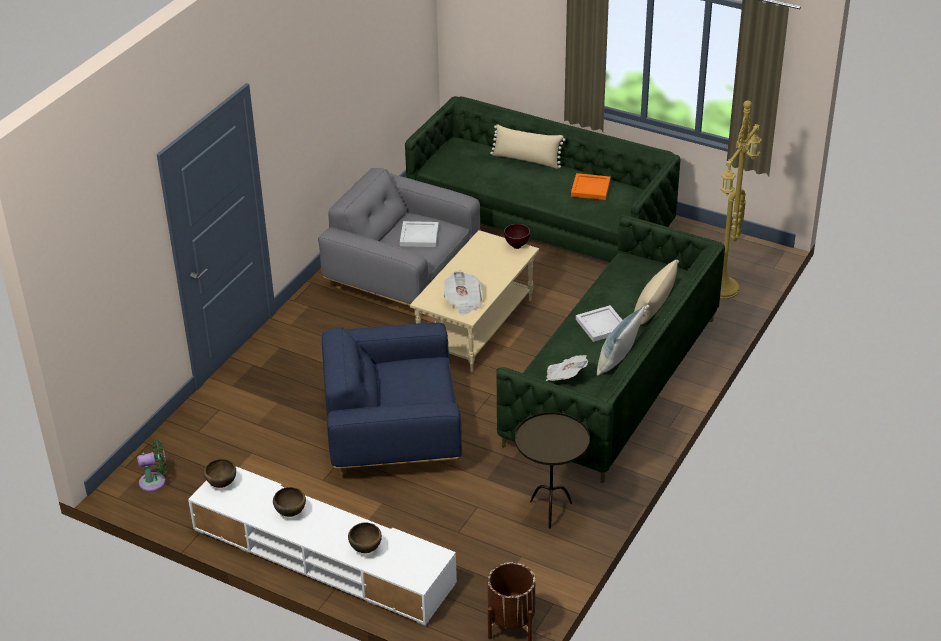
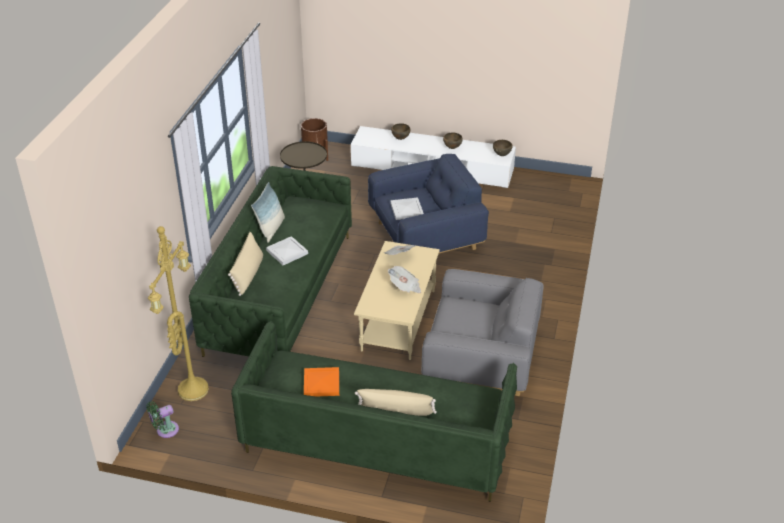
camera: 165 degrees right, 0 degrees up
green fan [137,440,167,492] -> green fan moved to [146,401,179,438]
white tray [400,221,439,247] -> white tray moved to [390,197,424,220]
brown bowl [504,224,530,249] -> none
newspaper [546,355,588,381] -> newspaper moved to [388,266,421,293]

